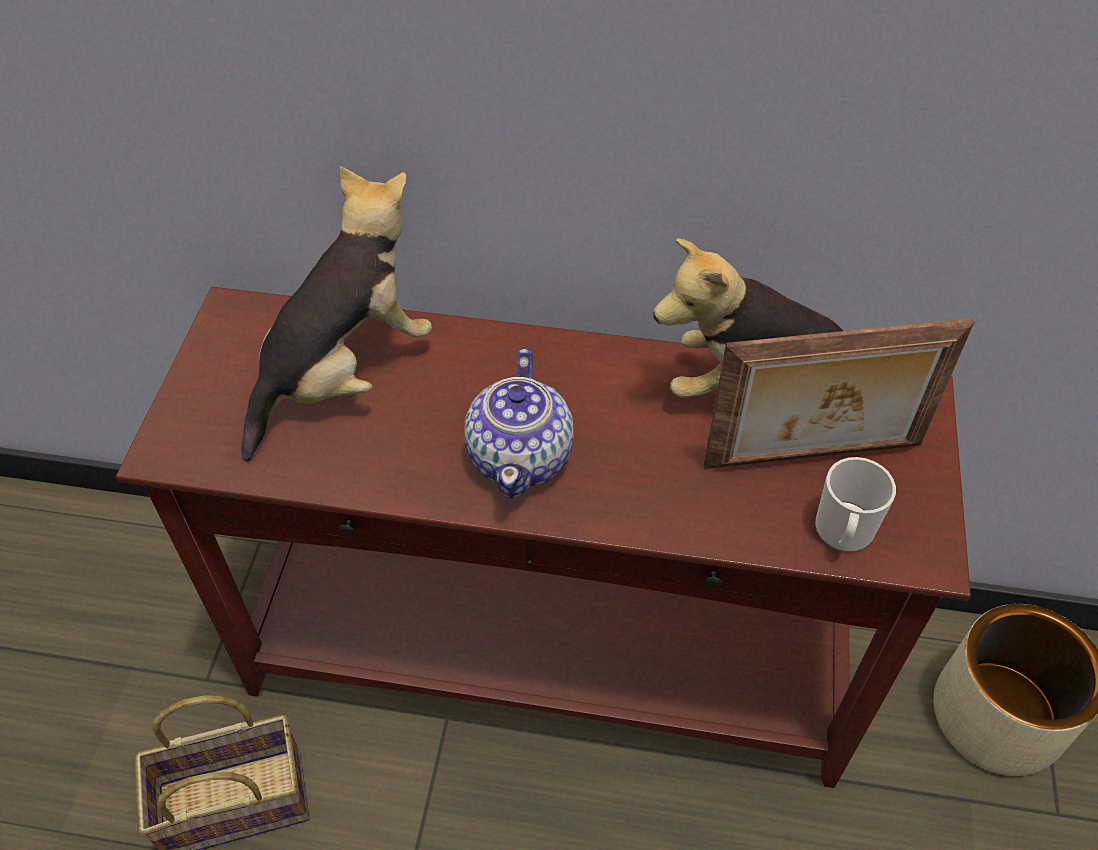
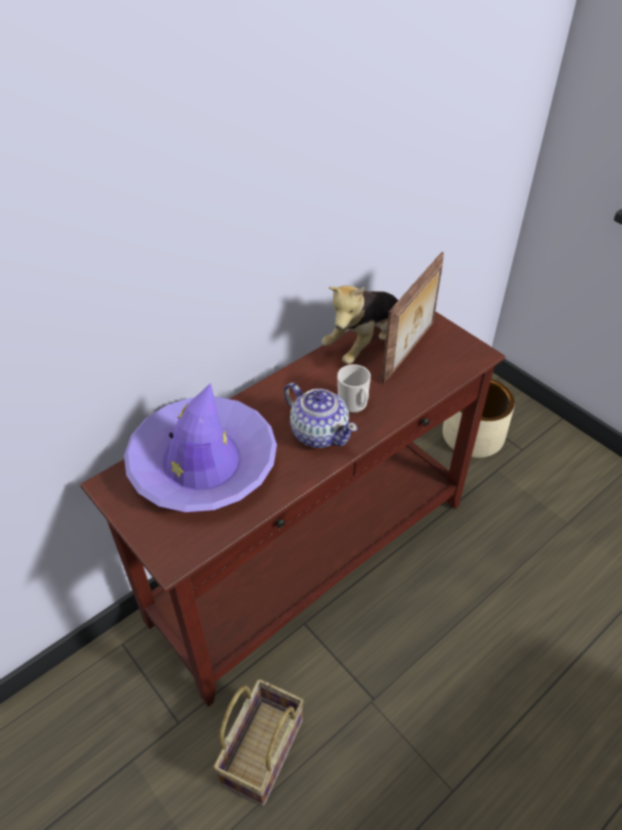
camera: 50 degrees left, 5 degrees down
plush toy [241,166,432,462] -> purple hat [124,383,277,512]
mug [815,457,896,552] -> mug moved to [337,364,371,413]

